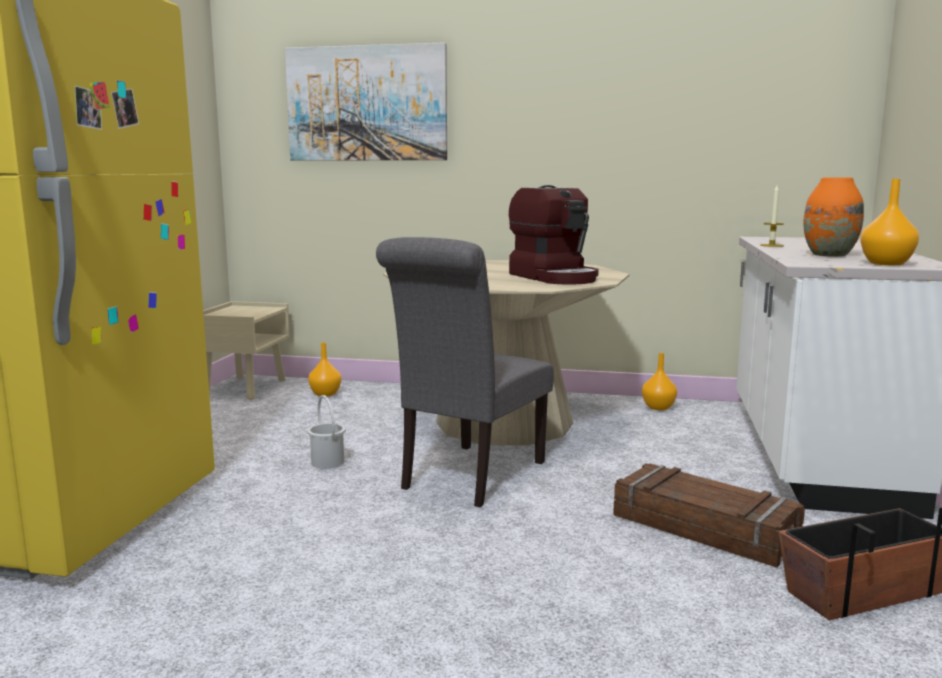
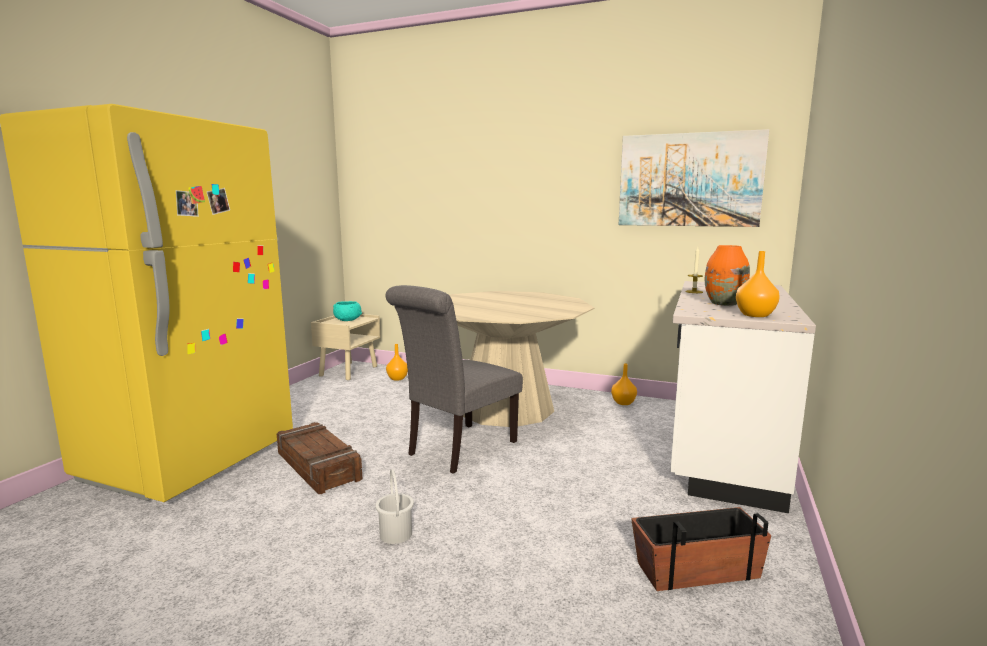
camera: 10 degrees right, 0 degrees up
picture [285,42,447,161] -> picture moved to [619,129,769,227]
white bucket [307,395,346,468] -> white bucket moved to [375,469,414,544]
coffee machine [509,185,599,285] -> none
crate [613,463,805,568] -> crate moved to [277,422,363,494]
none -> turquoise bowl [333,301,362,321]

